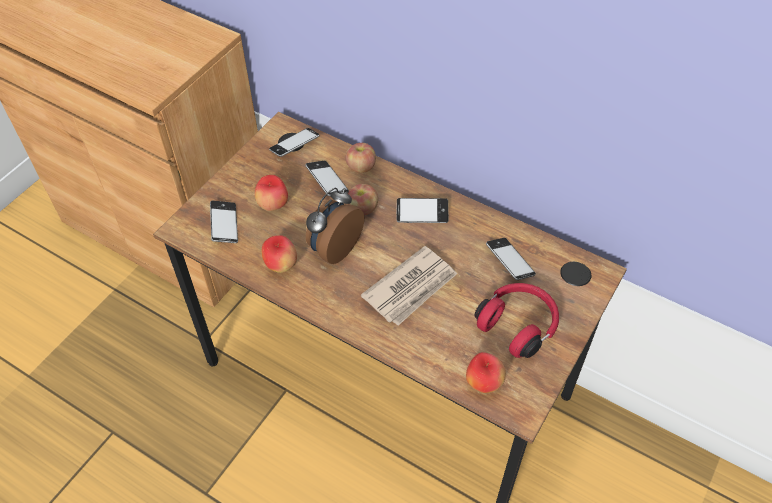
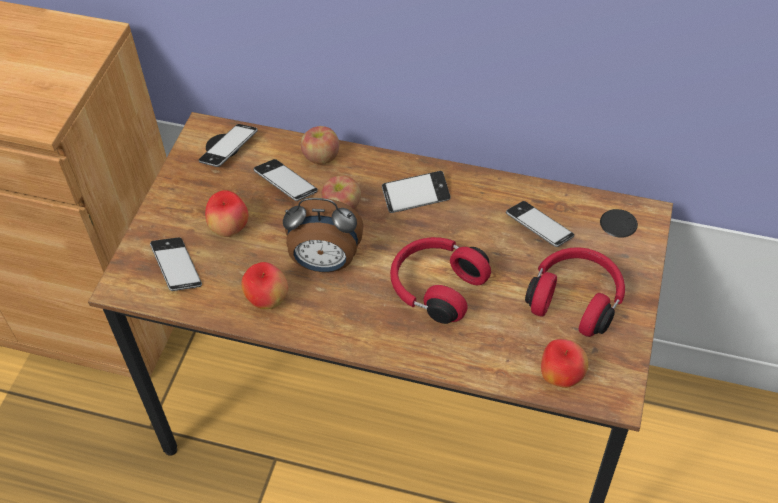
camera: 15 degrees left, 0 degrees up
alarm clock [306,188,364,264] -> alarm clock turned 105 degrees counterclockwise [283,198,364,272]
newspaper [361,246,457,326] -> red headphones [390,237,491,324]

